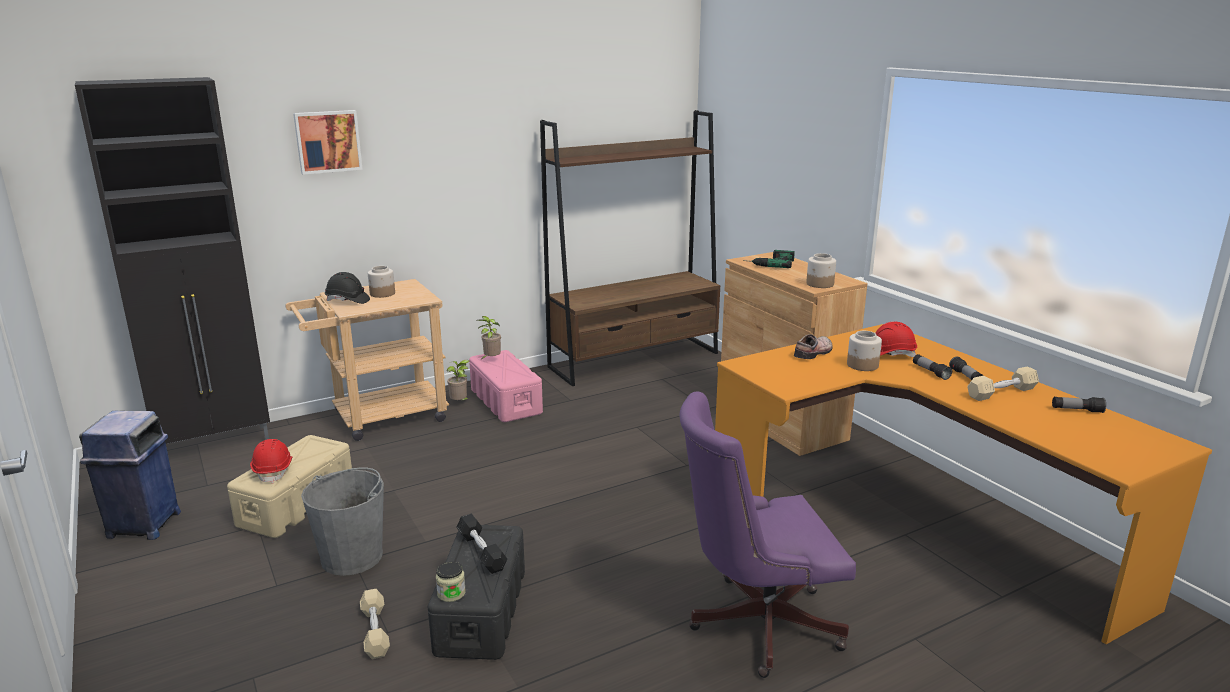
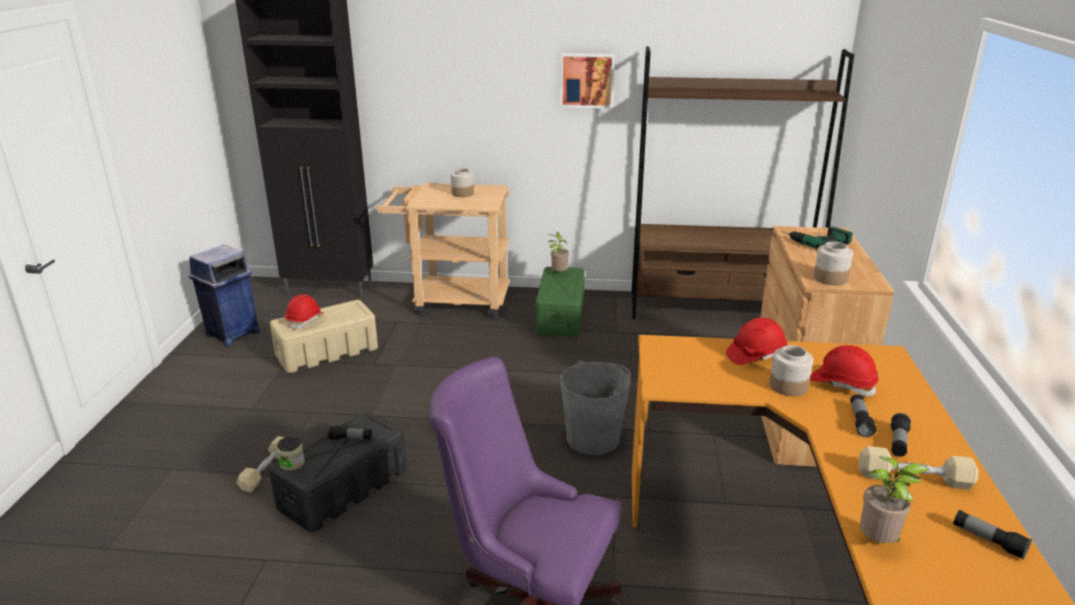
camera: 35 degrees right, 5 degrees up
picture [293,110,363,175] -> picture moved to [560,53,615,108]
grey bucket [301,468,384,576] -> grey bucket moved to [560,361,631,455]
black hard hat [325,272,370,304] -> none
potted plant [447,360,469,401] -> potted plant moved to [860,456,929,544]
black dumbbell [456,514,507,574] -> flashlight [327,426,372,440]
pink storage box [469,350,543,422] -> green storage box [536,267,585,337]
shoe [794,334,833,359] -> red hard hat [726,317,787,365]

